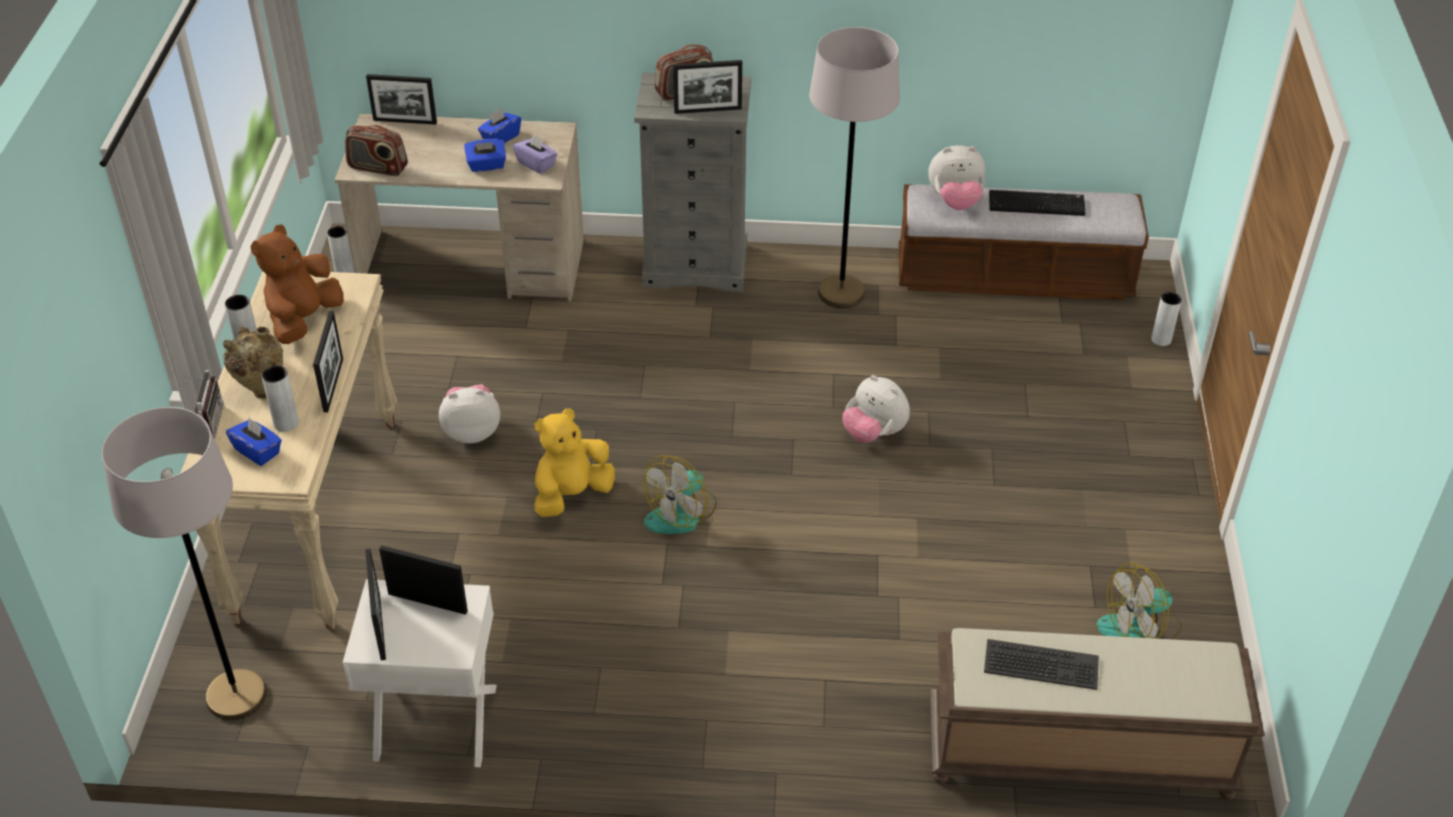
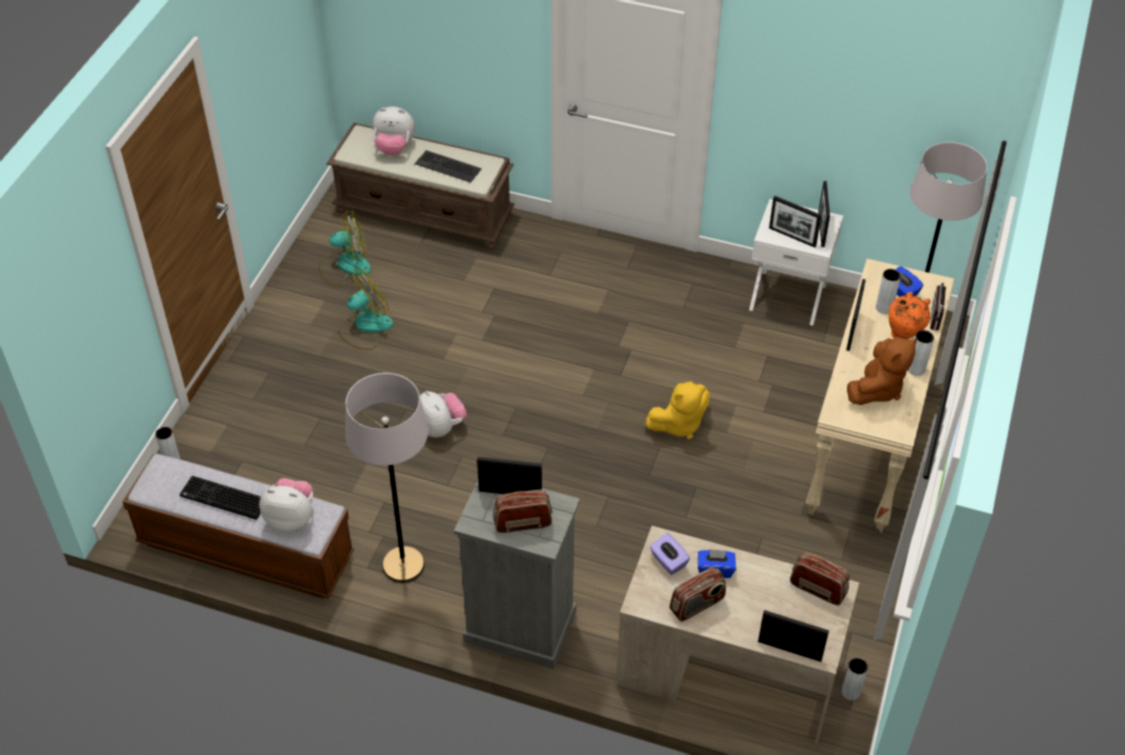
camera: 165 degrees left, 5 degrees up
beige vase [223,327,283,399] -> orange vase [888,292,931,339]
plush toy [439,384,500,443] -> plush toy moved to [373,107,415,155]
blue tissue box [478,108,521,143] -> radio [670,567,726,622]
fan [643,456,717,534] -> fan moved to [338,270,393,350]

